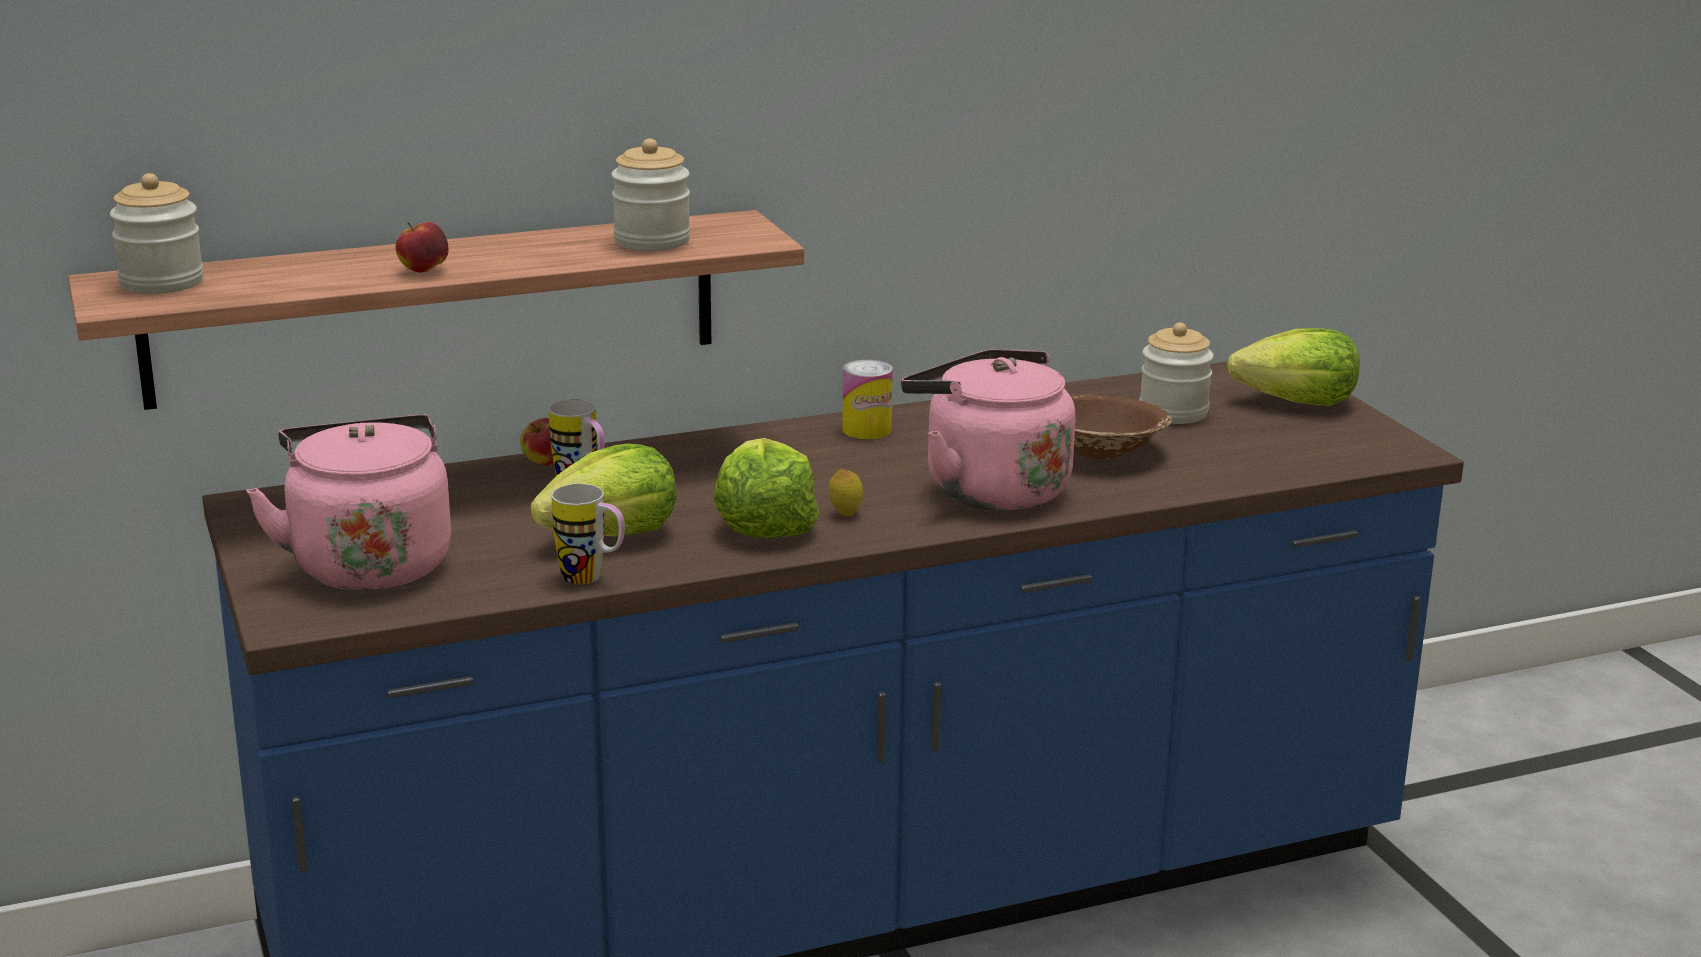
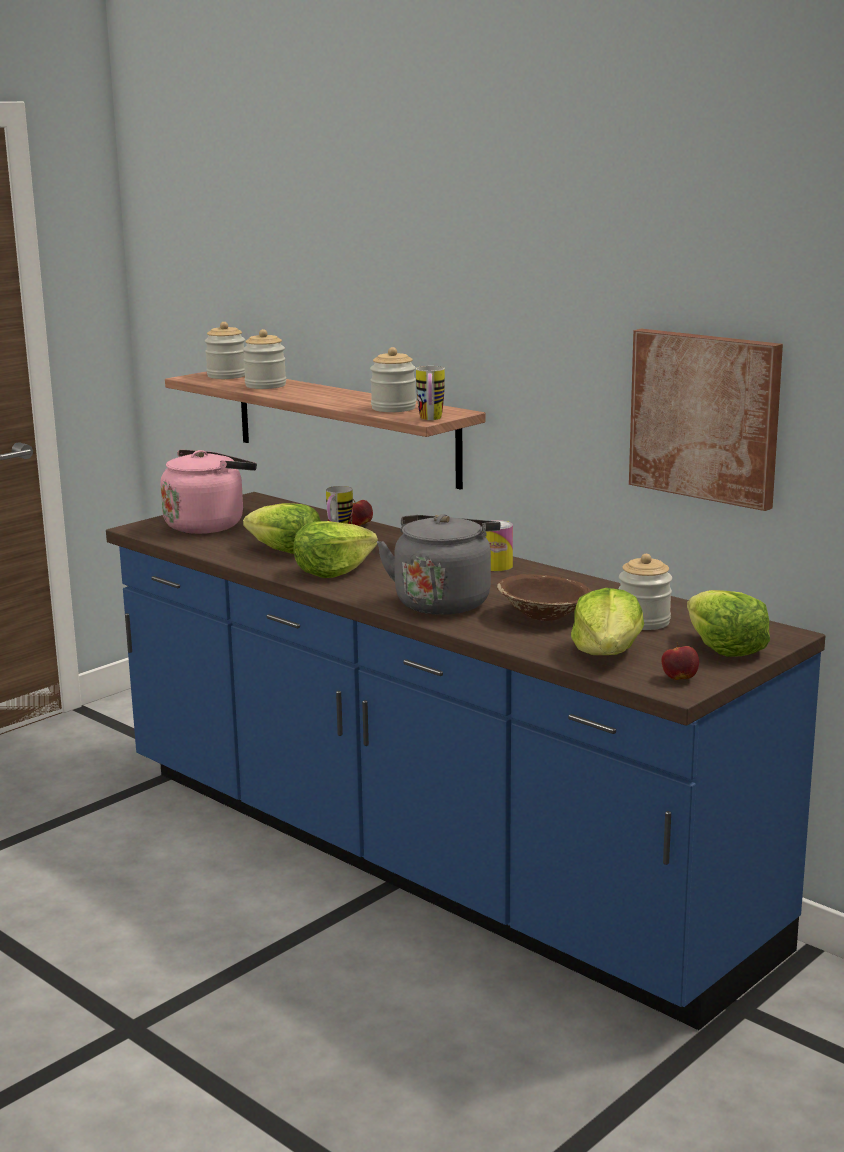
camera: 65 degrees right, 5 degrees down
apple [395,222,448,273] -> apple moved to [662,642,699,680]
mug [551,484,625,584] -> mug moved to [416,366,445,420]
lemon [828,469,863,517] -> none
pink kettle [901,349,1076,511] -> grey kettle [377,514,501,615]
none -> jar [243,329,286,389]
none -> lettuce [571,588,644,655]
none -> picture [629,329,783,511]

